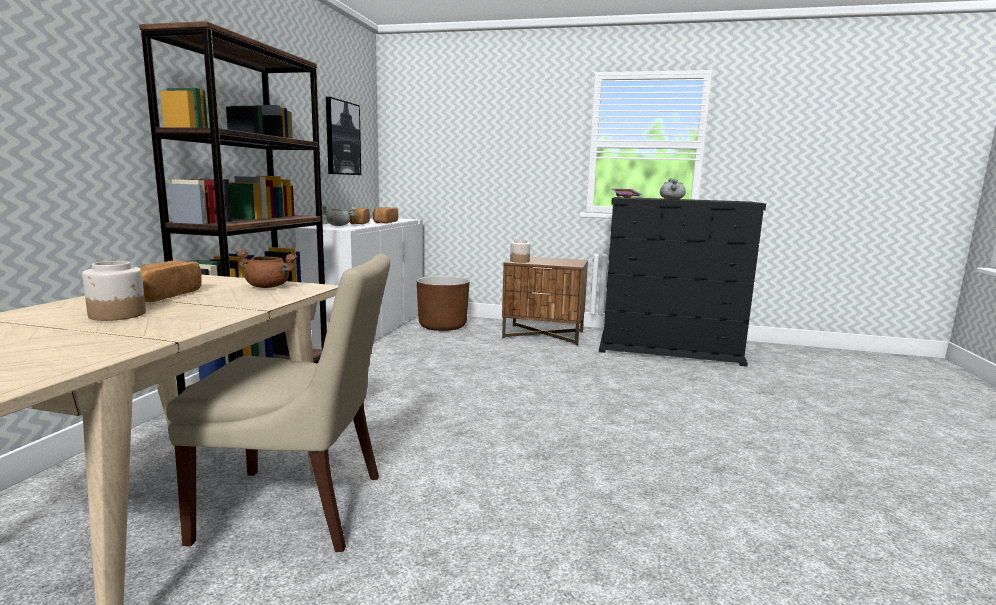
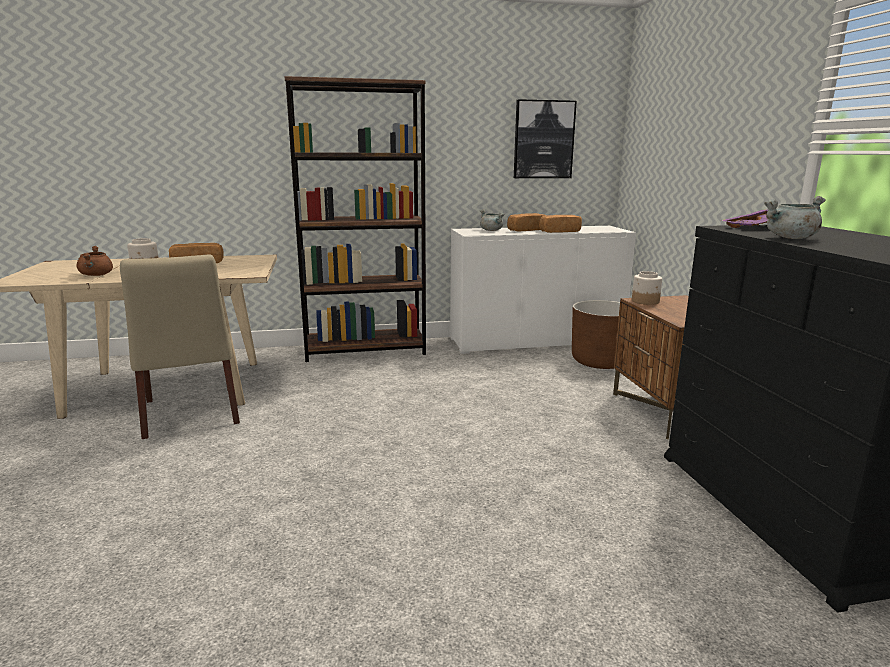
camera: 65 degrees right, 5 degrees up
brown cooking pot [236,250,298,288] -> brown cooking pot moved to [76,246,113,276]

